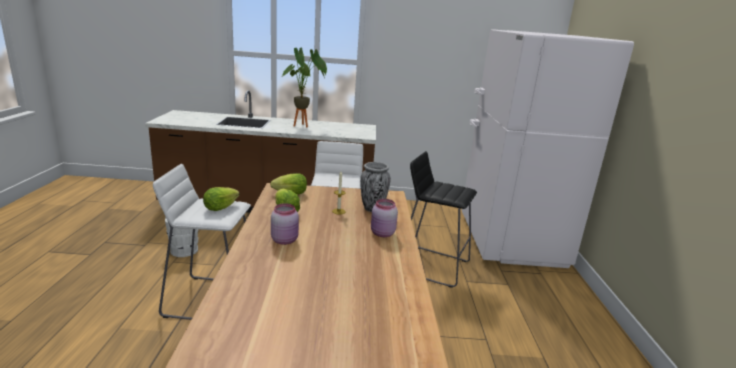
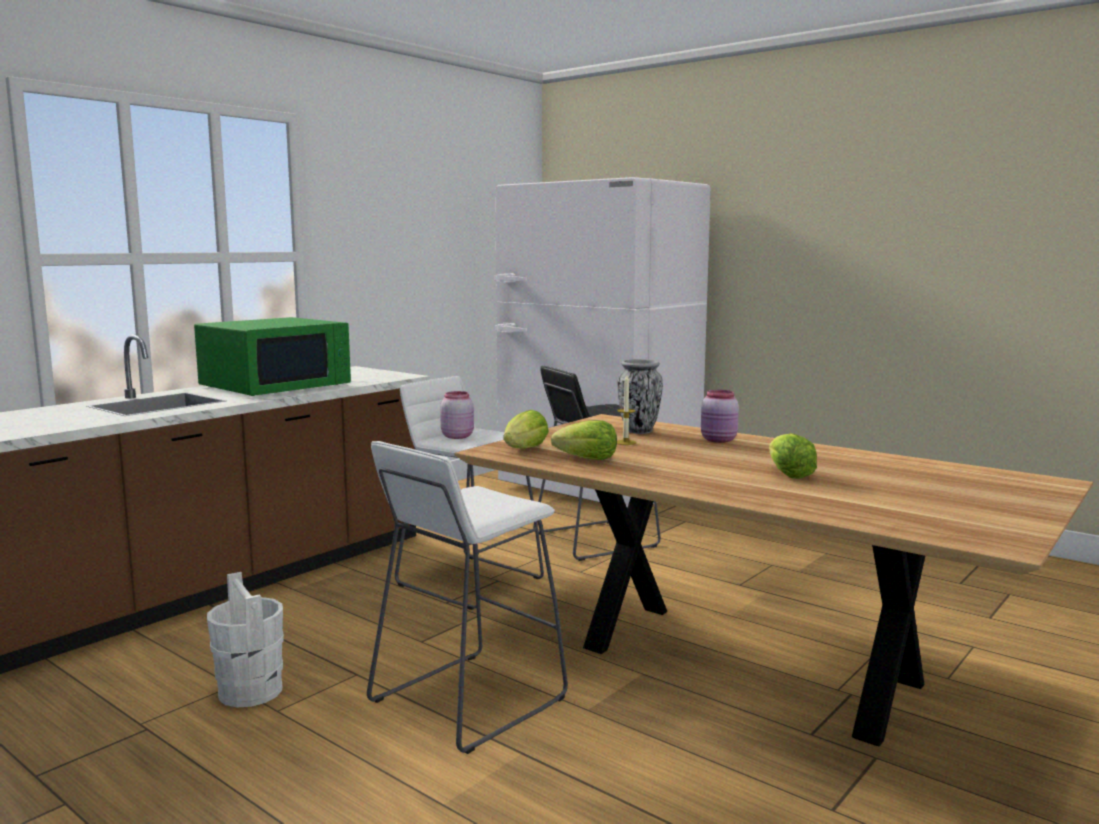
camera: 50 degrees left, 10 degrees down
lettuce [203,187,239,211] -> lettuce moved to [769,433,817,479]
pink jar [271,203,299,245] -> pink jar moved to [440,391,474,439]
potted plant [282,47,327,128] -> green microwave [194,317,351,396]

